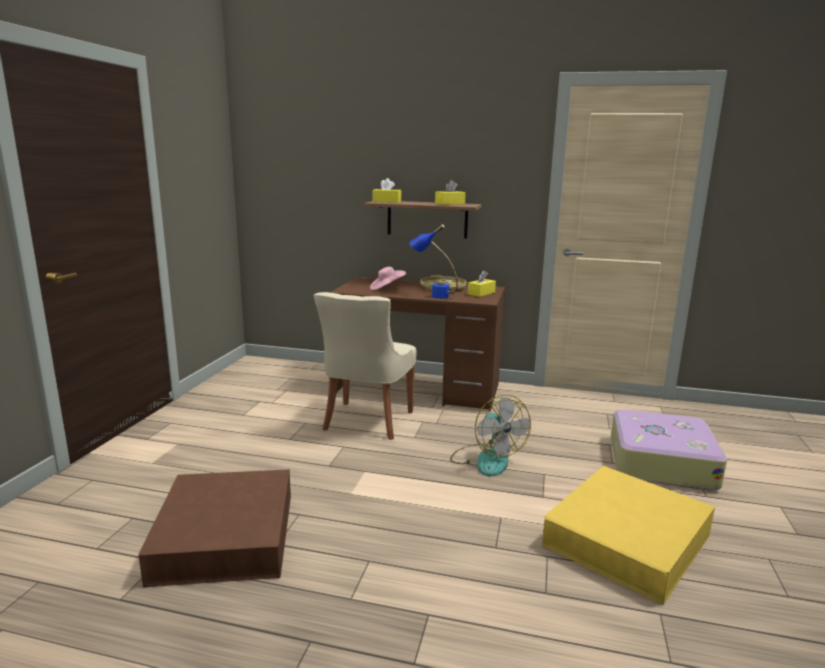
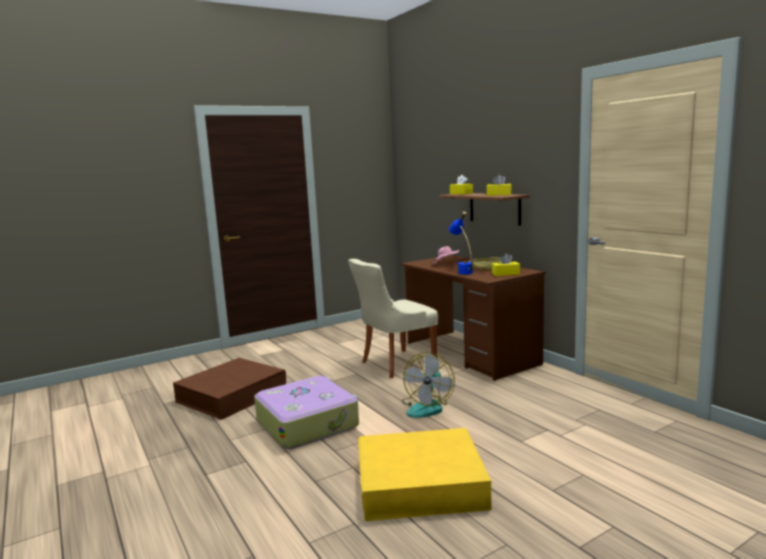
camera: 45 degrees right, 5 degrees down
suitcase [611,410,727,491] -> suitcase moved to [254,376,359,449]

